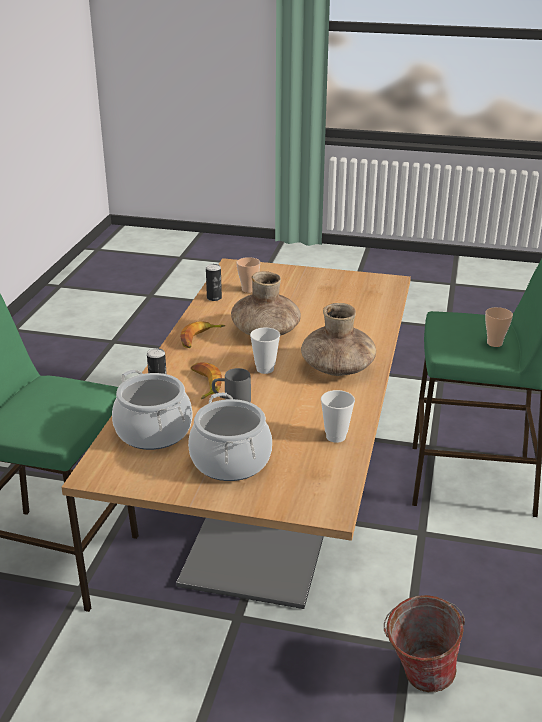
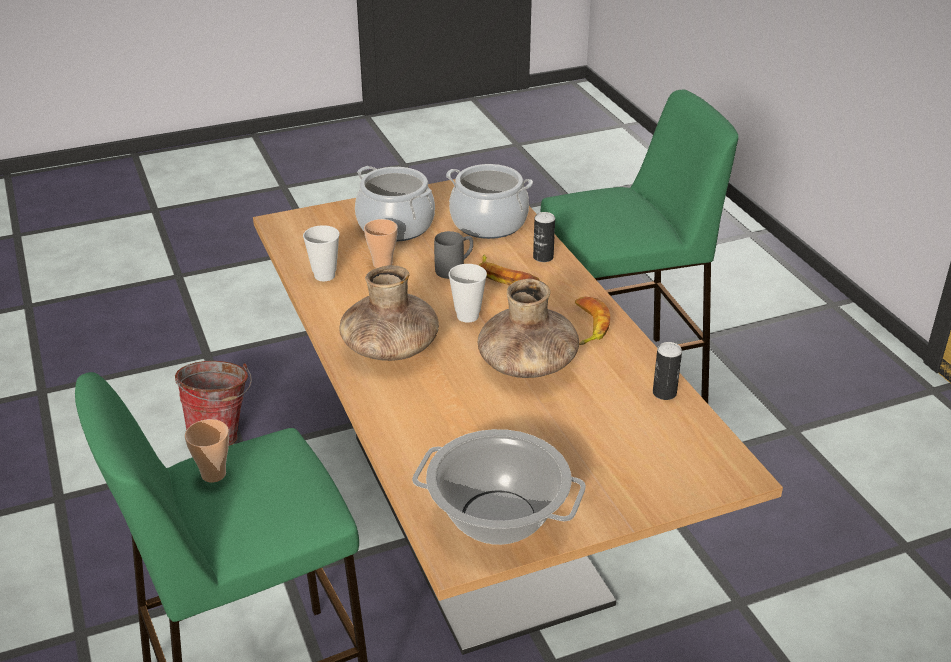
camera: 145 degrees right, 5 degrees up
cup [237,257,260,293] -> cup moved to [364,219,398,268]
none -> cooking pot [412,429,586,545]

